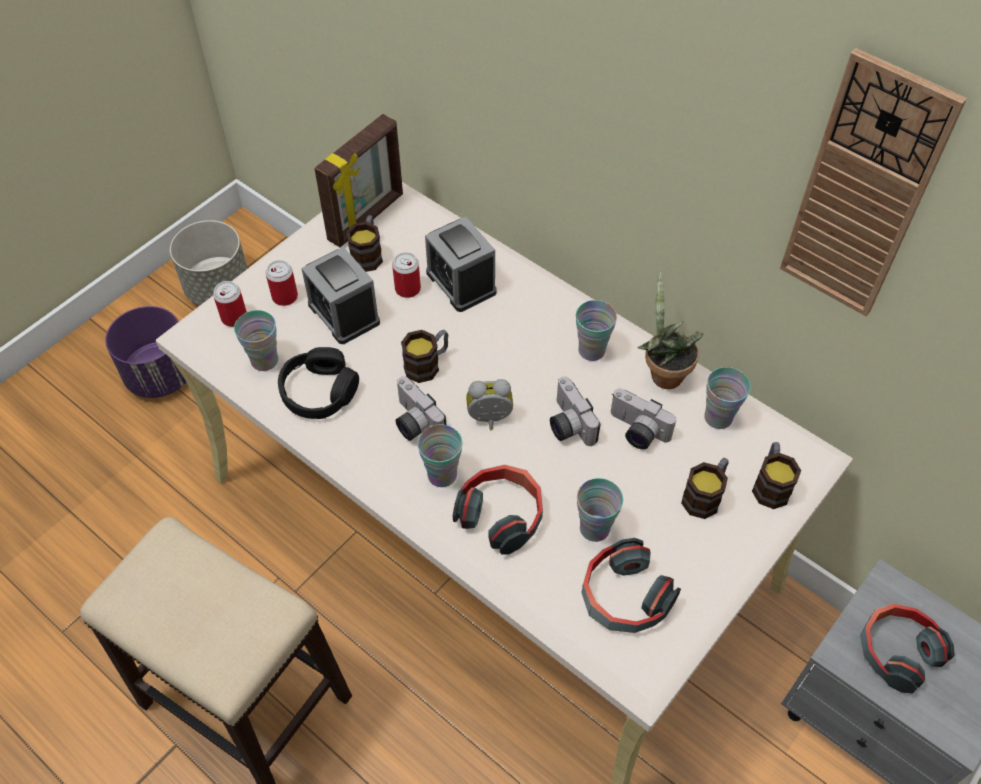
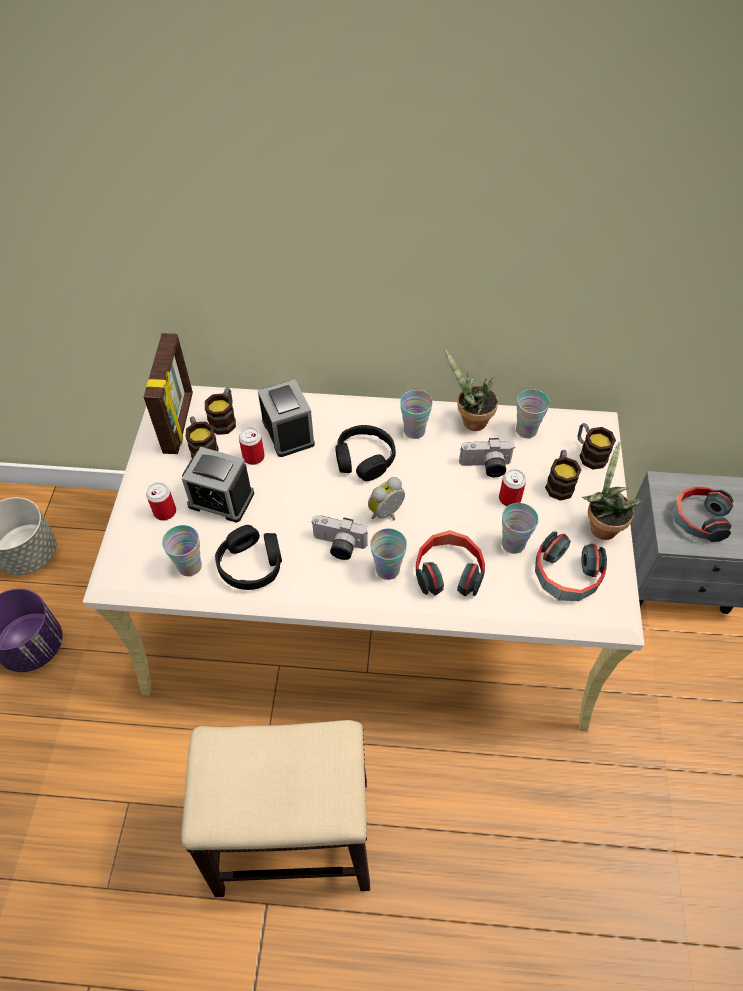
camera: 35 degrees left, 0 degrees up
can [213,281,247,327] -> can moved to [499,469,526,506]
mug [401,330,448,383] -> mug moved to [205,388,236,435]
alarm clock [425,217,497,312] -> alarm clock turned 135 degrees counterclockwise [258,379,315,457]
camera [550,376,600,446] -> none
wall clock [780,48,967,316] -> none
none -> black headphones [335,425,396,481]
none -> potted plant [582,441,641,540]

